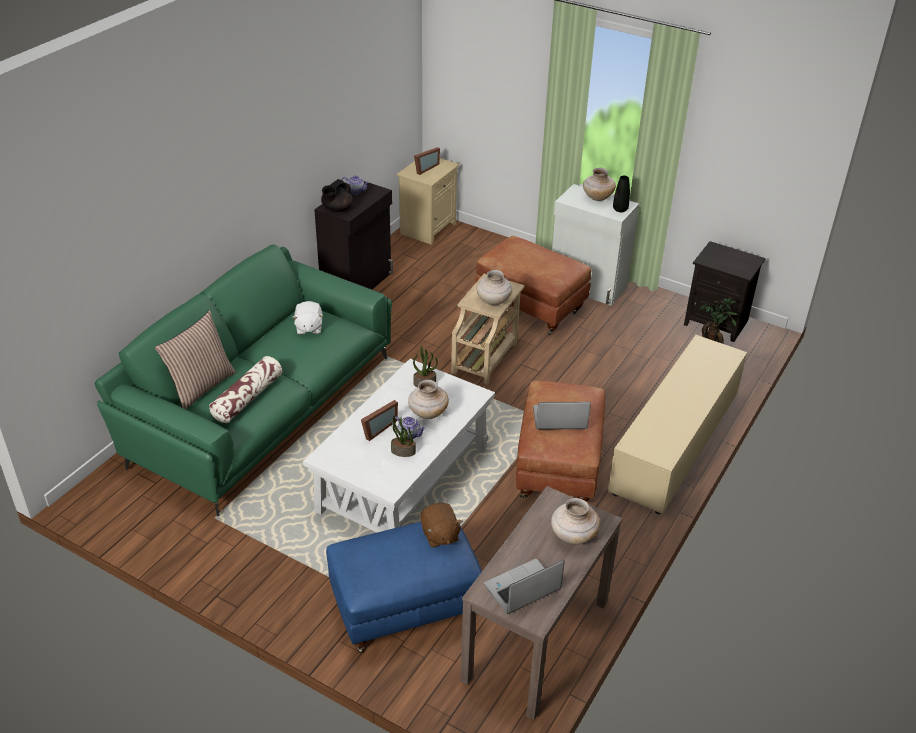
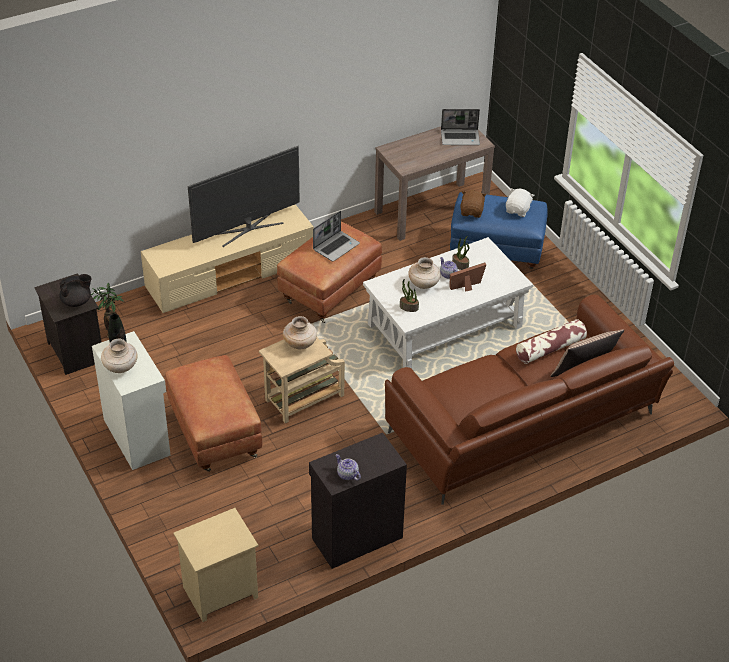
camera: 150 degrees left, 5 degrees up
green sofa [95,245,392,516] -> brown sofa [385,294,674,505]
white plush toy [292,301,323,335] -> white plush toy moved to [506,188,534,217]
black teapot [321,179,353,212] -> black teapot moved to [59,274,92,307]
picture frame [414,147,440,175] -> none
laptop [533,402,591,430] -> laptop turned 75 degrees counterclockwise [313,211,360,262]
beige vase [551,498,600,545] -> none
none -> television [188,146,300,247]

